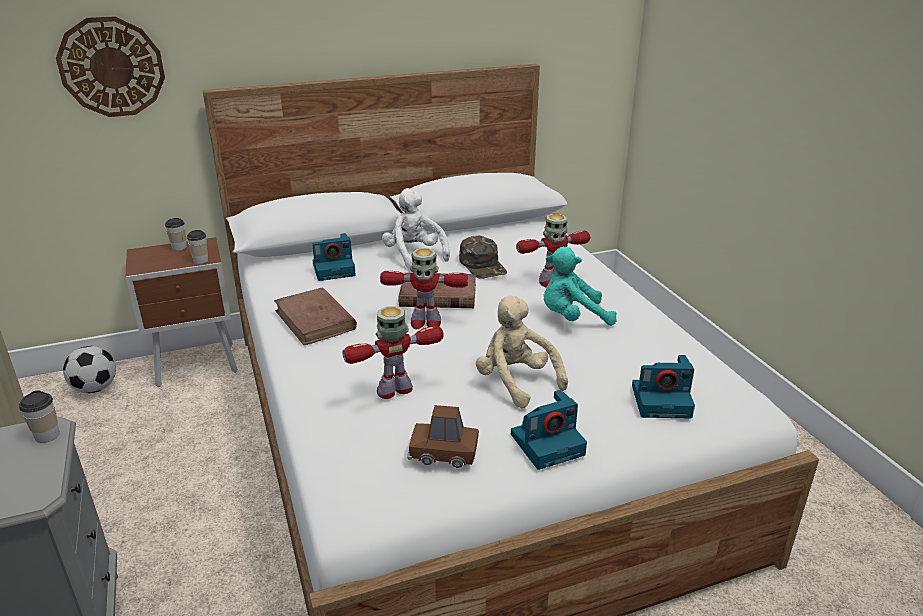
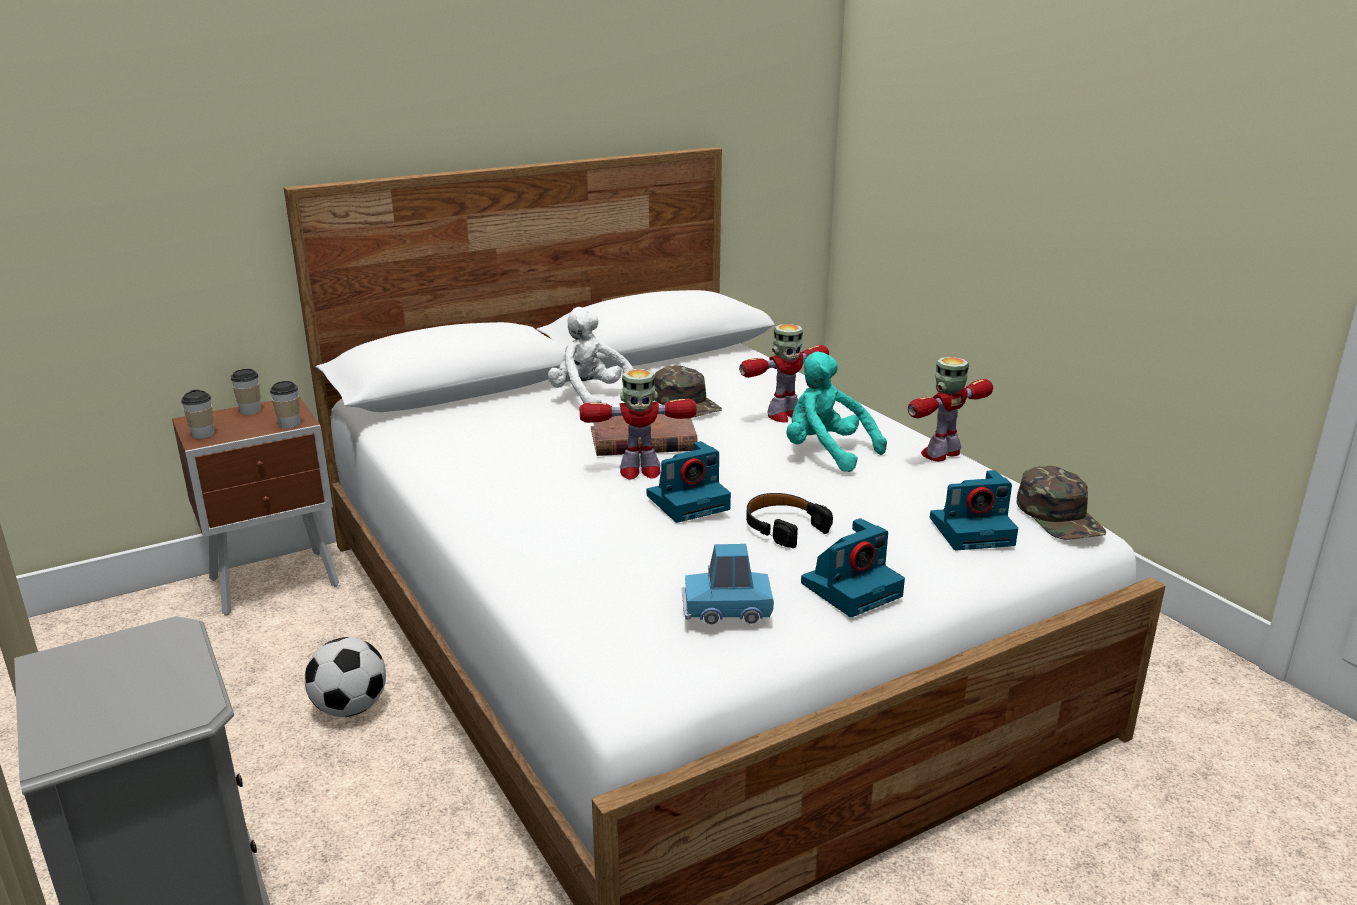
camera: 10 degrees left, 5 degrees down
cup [19,390,60,443] -> cup moved to [181,390,214,439]
wall clock [56,16,165,117] -> none
football [63,346,116,393] -> football moved to [305,637,386,717]
brown book [274,287,357,345] -> none
camera [312,233,356,281] -> camera moved to [647,441,731,523]
toy robot [343,306,444,399] -> toy robot moved to [908,357,993,461]
brown toy car [407,405,479,468] -> blue toy car [681,544,774,624]
beige plush toy [476,296,568,408] -> black headphones [746,493,833,548]
turquoise plush toy [544,247,616,326] -> turquoise plush toy turned 60 degrees clockwise [786,352,887,472]
none -> green cap [1017,466,1106,540]

